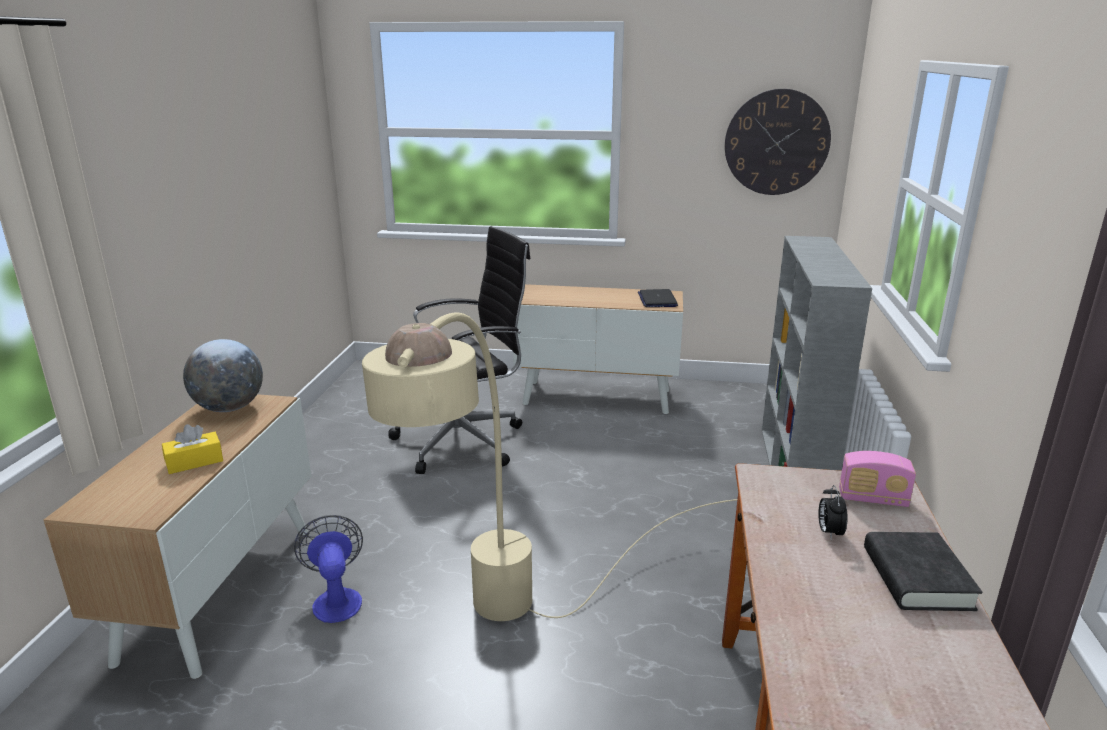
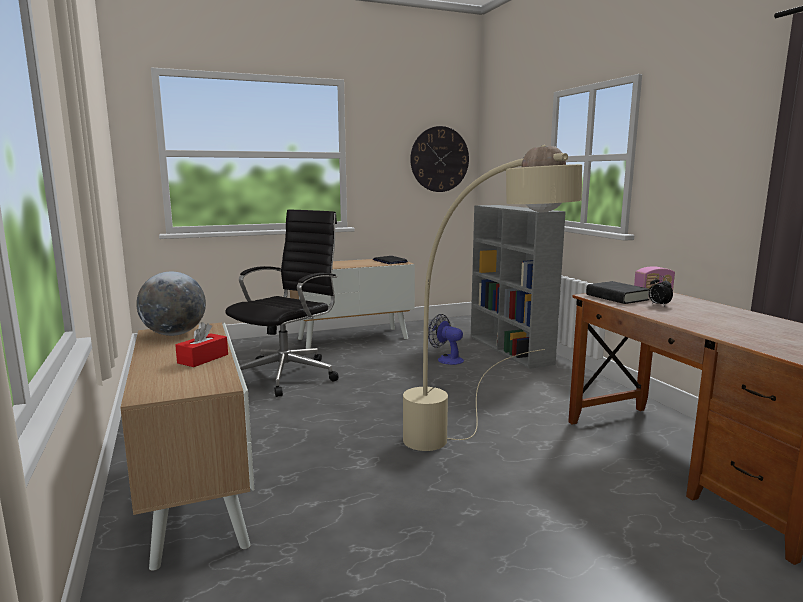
camera: 30 degrees left, 10 degrees down
yellow tissue box [162,424,223,474] -> red tissue box [175,322,228,367]
fan [294,515,363,623] -> fan moved to [428,314,464,365]
black book [864,532,982,611] -> black book moved to [586,281,649,304]

